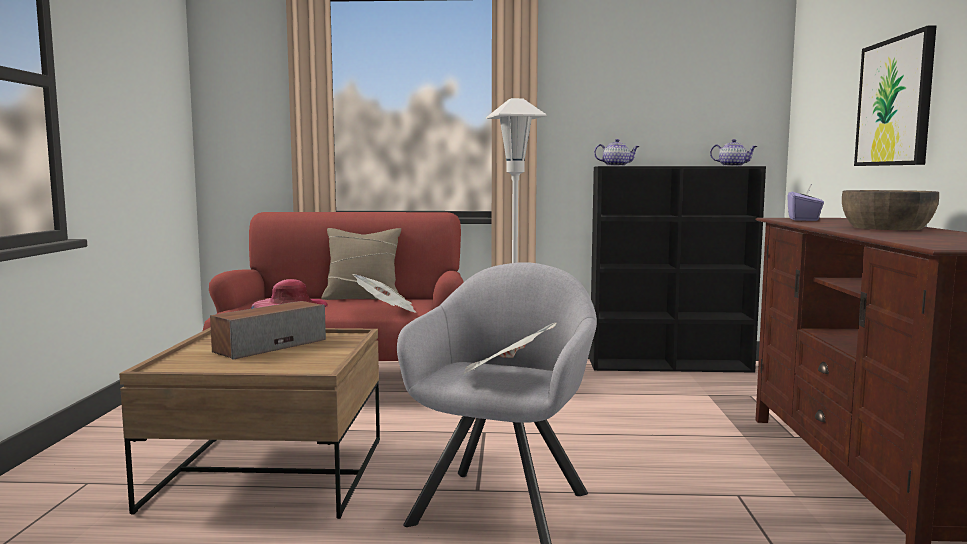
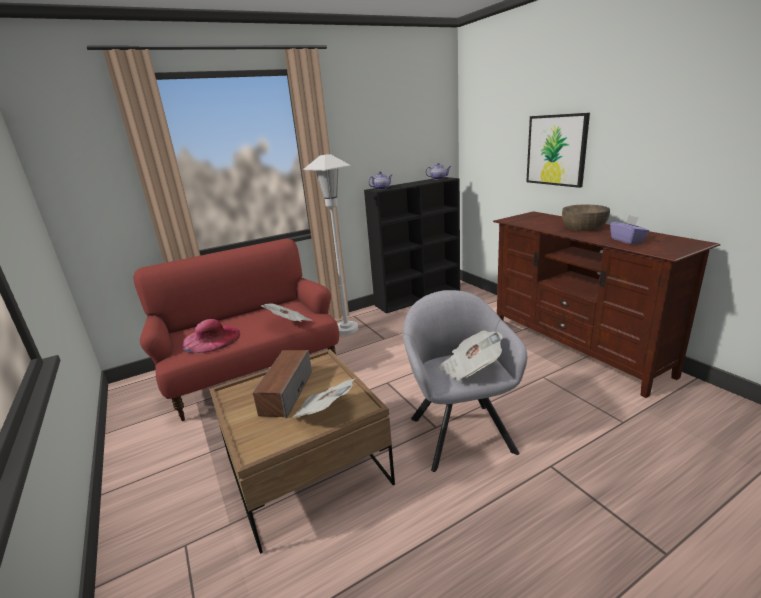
camera: 30 degrees left, 15 degrees up
beige pillow [321,228,401,300] -> none
purple tissue box [788,184,824,221] -> purple tissue box moved to [610,215,649,244]
none -> newspaper [291,379,355,418]

